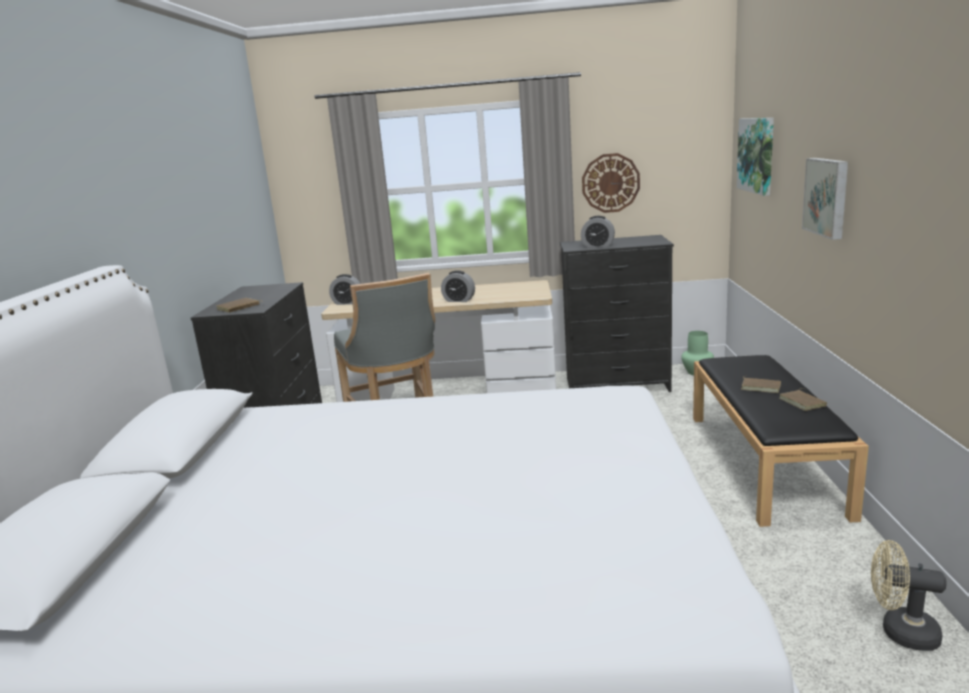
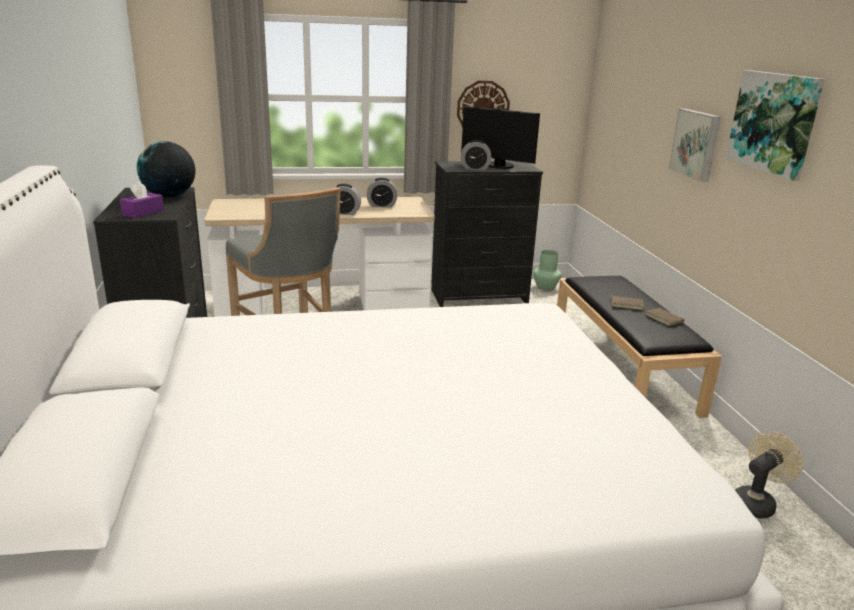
camera: 15 degrees left, 5 degrees up
brown book [217,298,263,313] -> purple tissue box [120,182,164,218]
alarm clock [329,274,361,305] -> alarm clock moved to [367,178,397,208]
picture [737,118,774,196] -> picture moved to [726,70,825,181]
beige fan [871,540,946,651] -> beige fan turned 135 degrees clockwise [735,431,803,518]
none -> globe [137,141,195,197]
none -> monitor [461,106,540,169]

